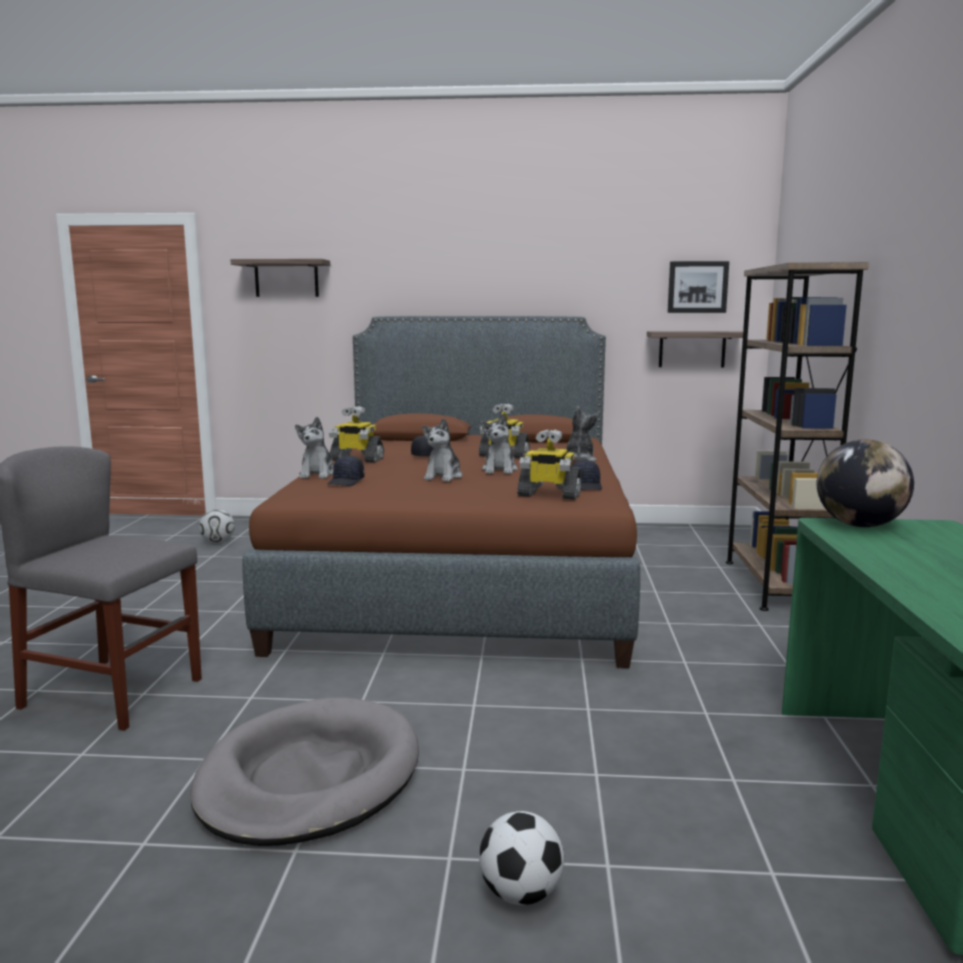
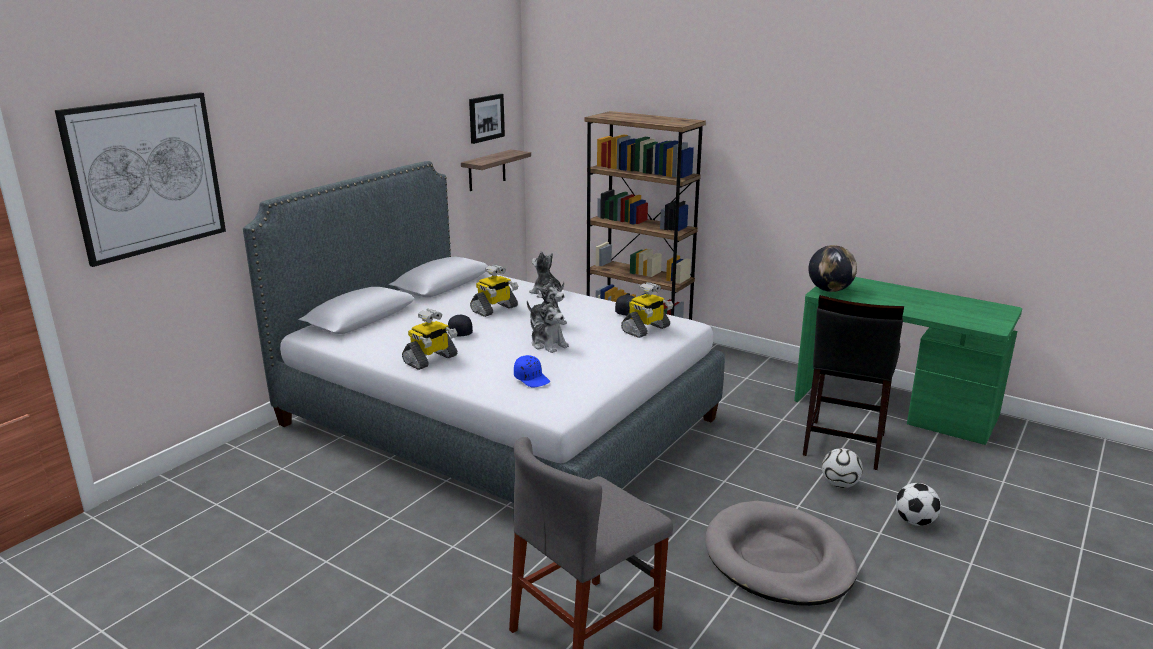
camera: 60 degrees left, 10 degrees up
football [199,509,235,543] -> football moved to [822,448,863,488]
shelf [230,259,330,297] -> picture [55,92,226,267]
brown bed [243,316,640,668] -> grey bed [243,161,725,503]
plush toy [295,417,334,479] -> none
black cap [328,455,365,486] -> blue cap [514,355,550,388]
none -> black stool [803,295,904,470]

